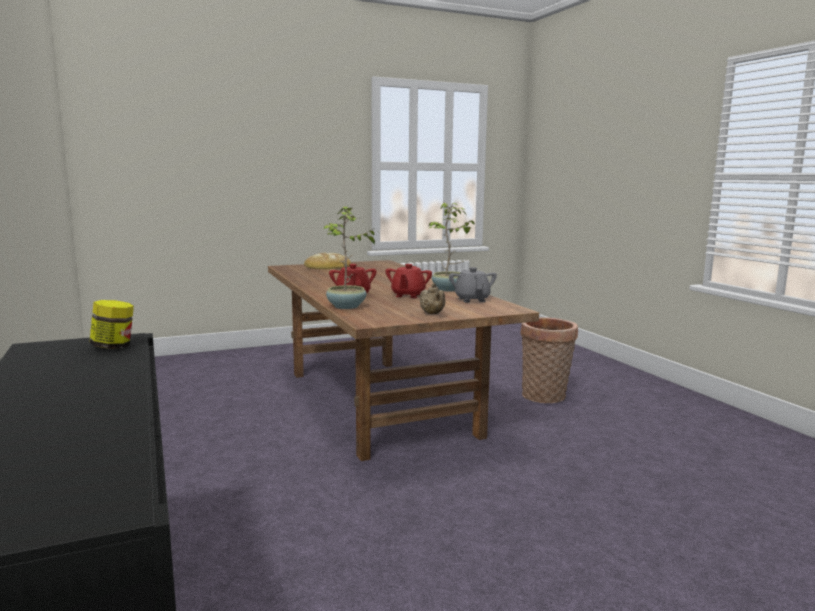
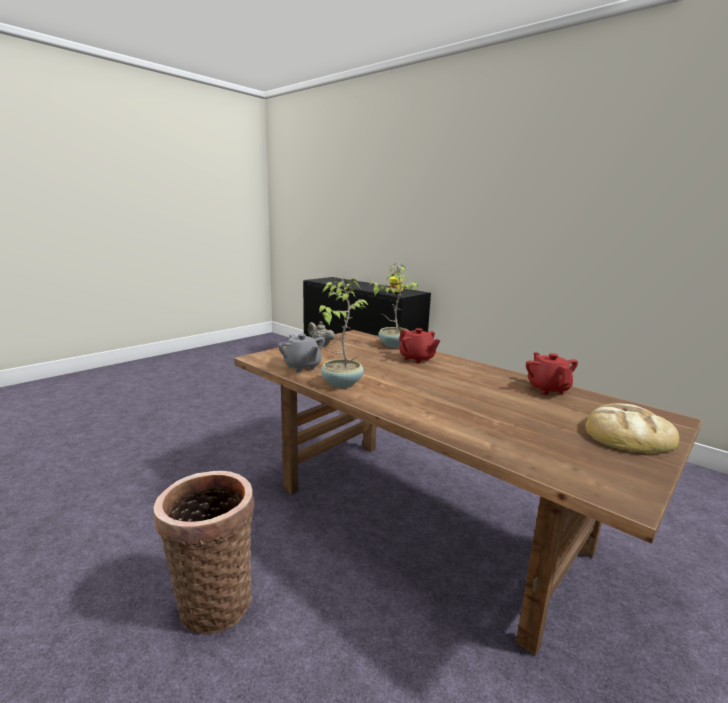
camera: 155 degrees right, 5 degrees up
red teapot [386,264,432,298] -> red teapot moved to [526,352,578,395]

